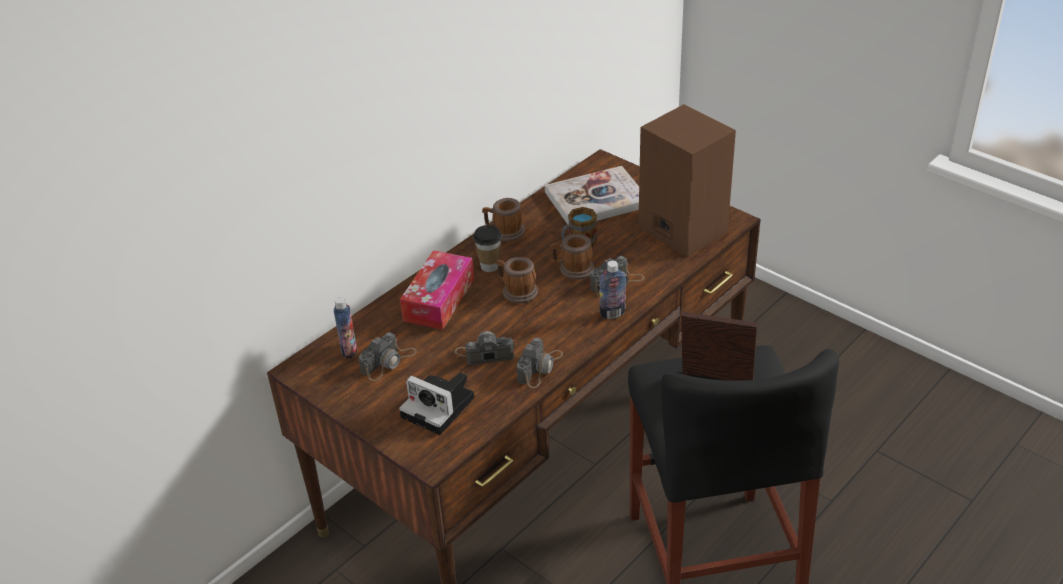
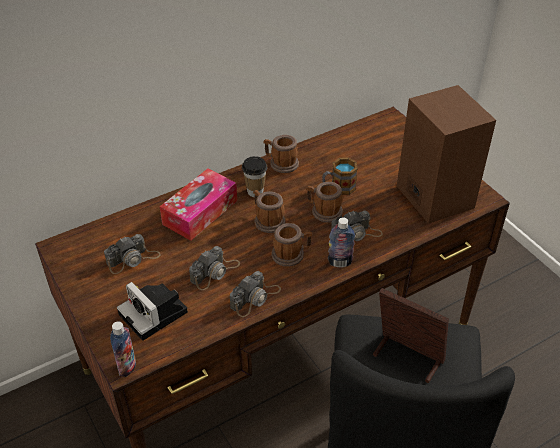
camera: 15 degrees right, 5 degrees up
bottle [334,297,357,359] -> bottle moved to [110,321,136,377]
camera [455,331,515,365] -> camera turned 120 degrees clockwise [189,246,240,290]
book [545,166,639,225] -> none
none -> mug [272,223,313,267]

